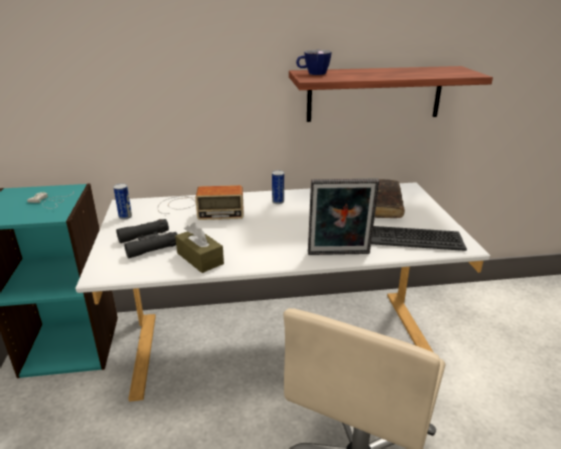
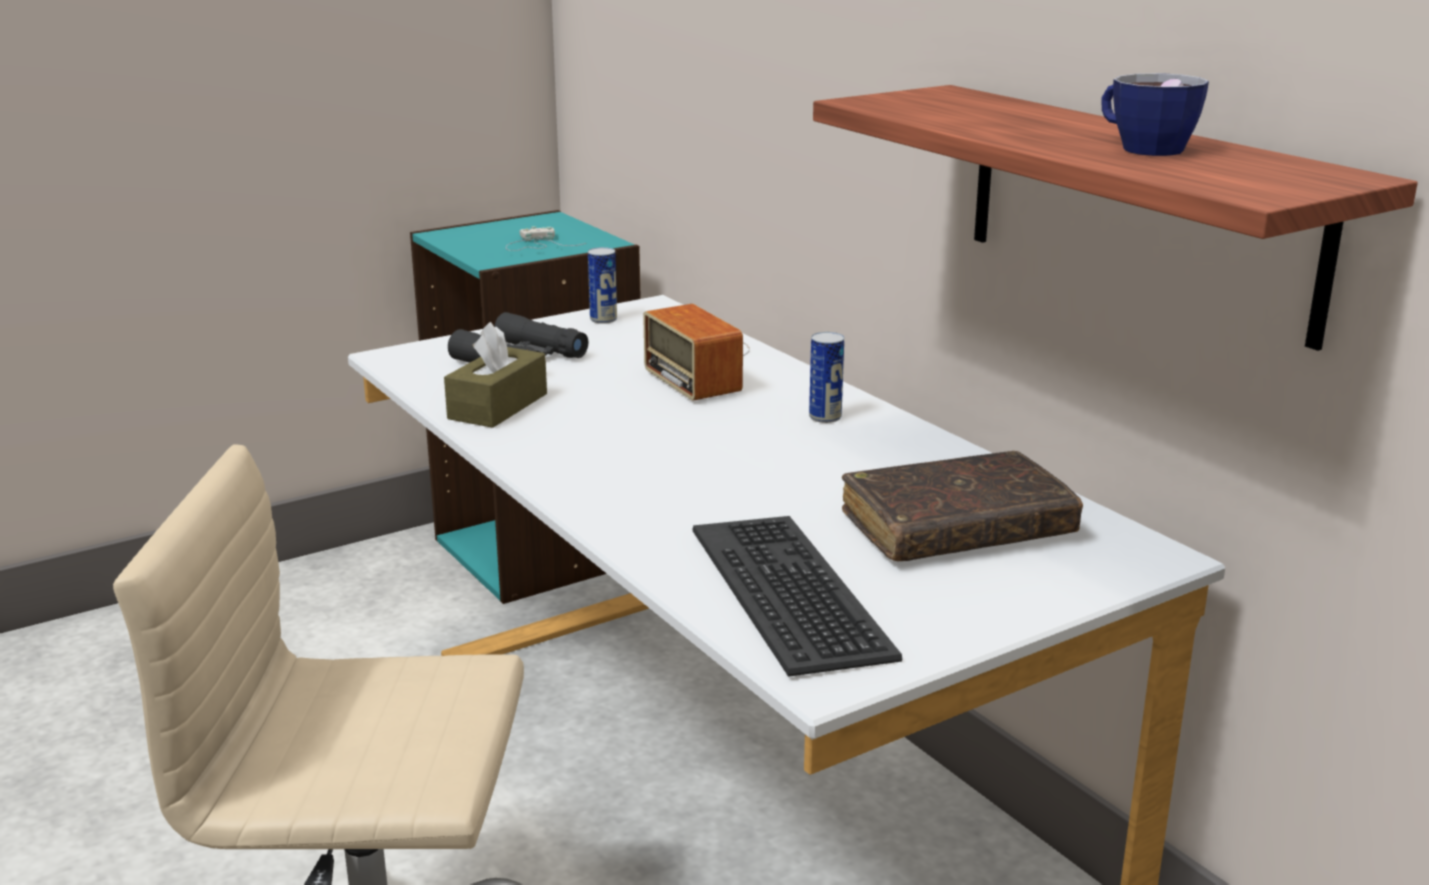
camera: 65 degrees right, 5 degrees down
cup [296,50,331,75] -> cup moved to [1101,73,1209,156]
picture frame [308,179,379,255] -> none

